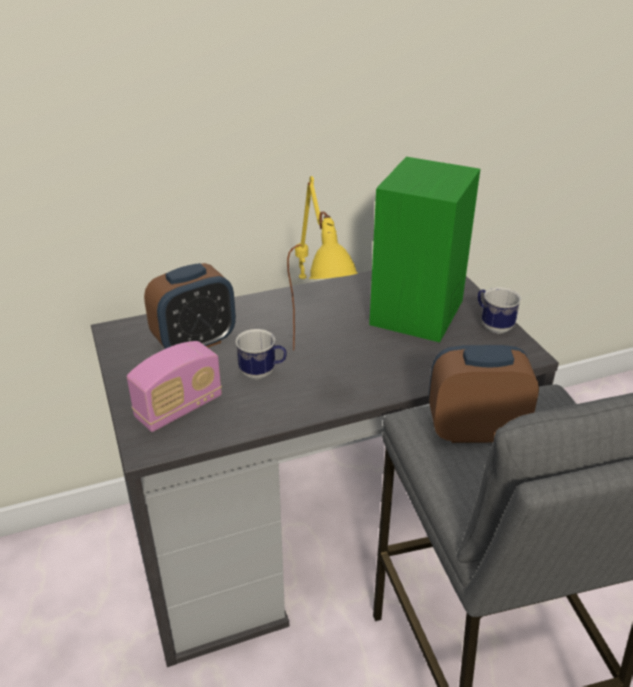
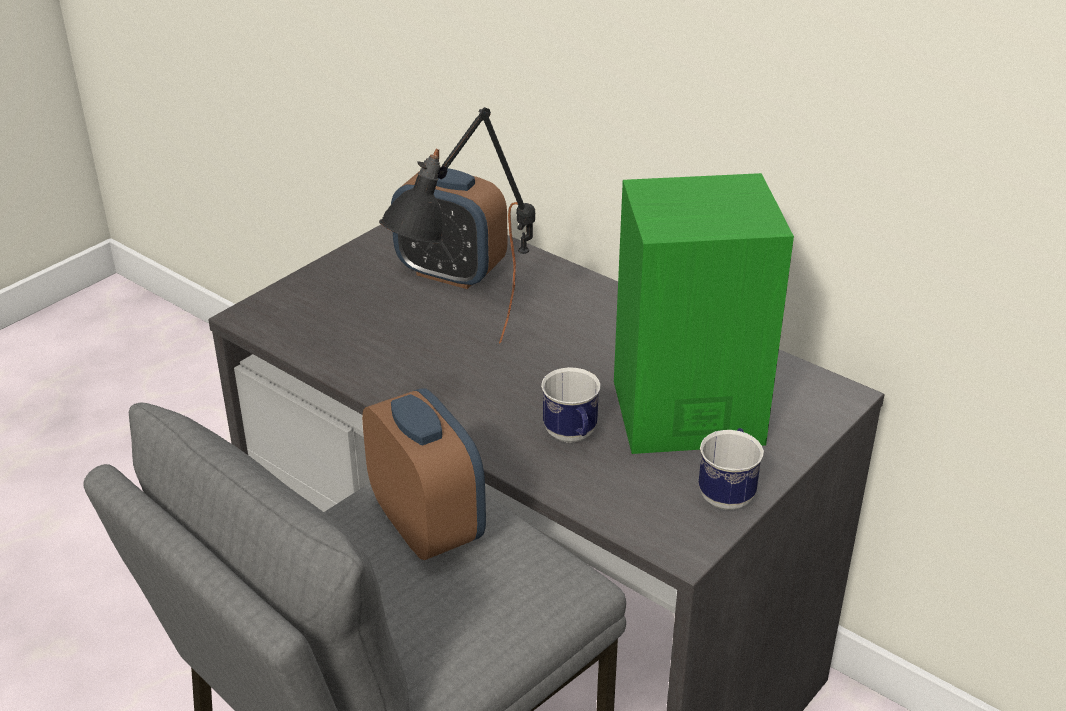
camera: 60 degrees right, 0 degrees up
radio [127,341,222,432] -> none
mug [235,329,287,379] -> mug moved to [541,367,601,443]
yellow table lamp [287,176,358,350] -> black table lamp [379,107,535,343]

